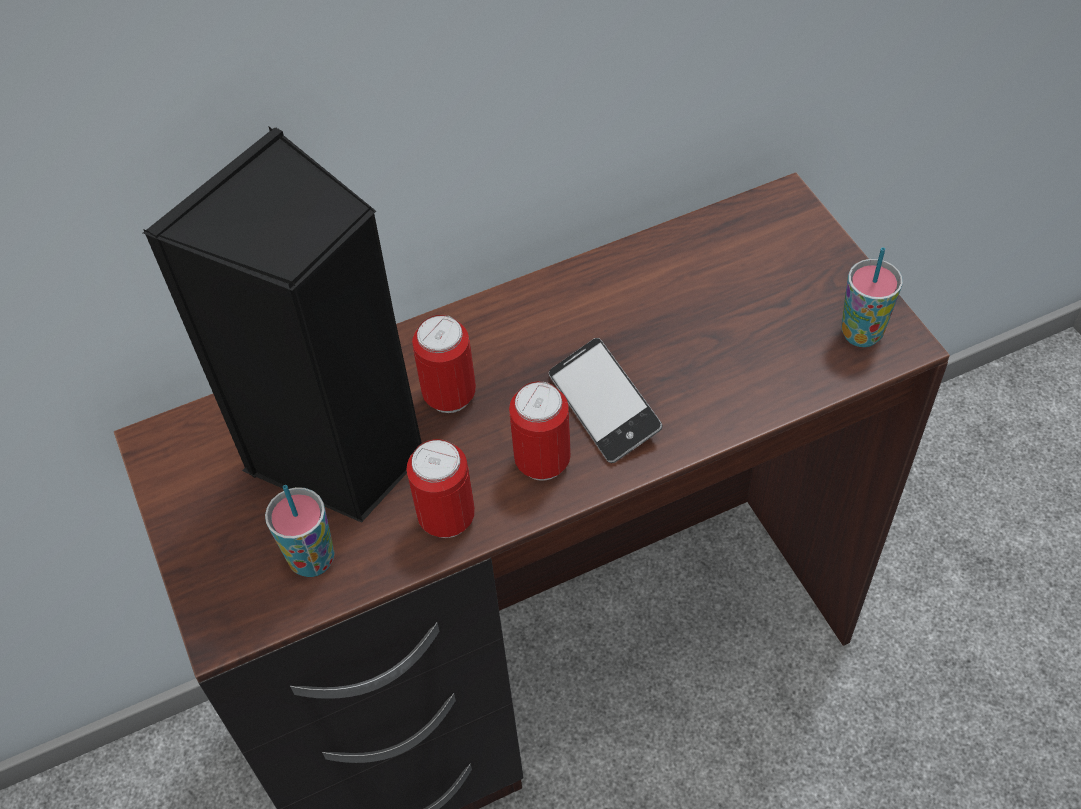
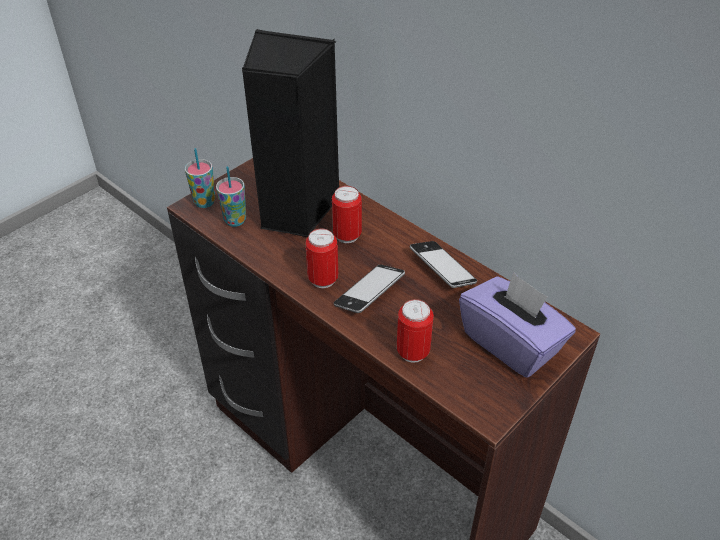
camera: 65 degrees right, 10 degrees down
can [407,439,475,538] -> can moved to [397,299,434,363]
cup [841,247,903,347] -> cup moved to [185,148,215,208]
none -> phone [409,241,477,288]
none -> purple tissue box [459,272,576,378]

